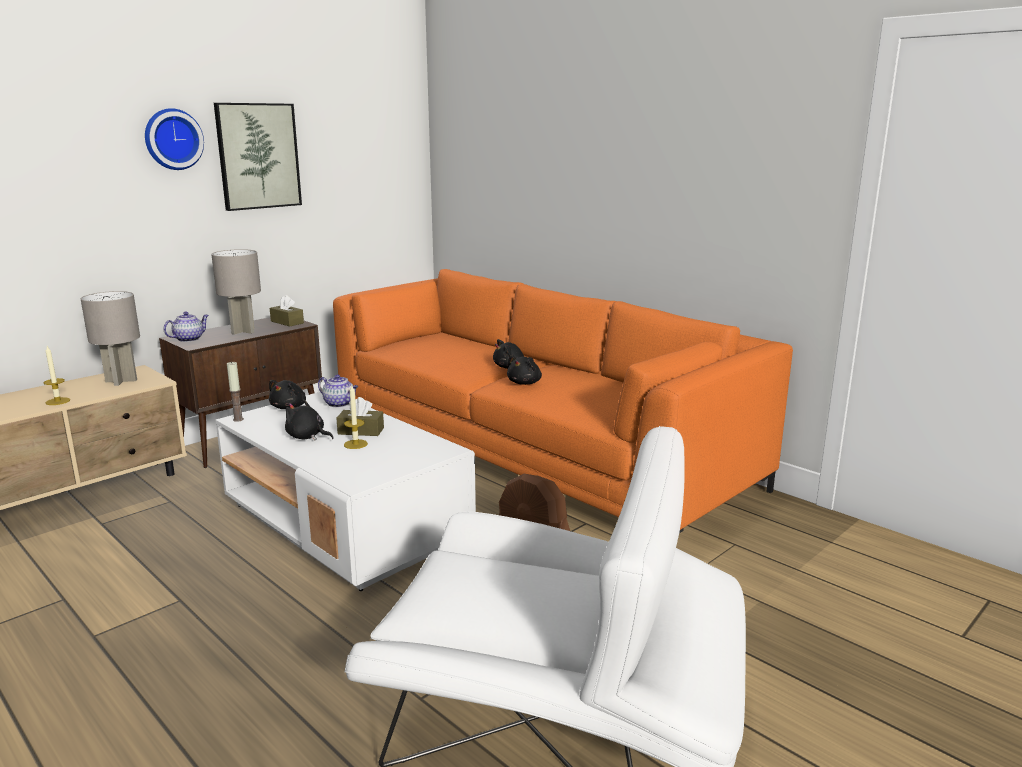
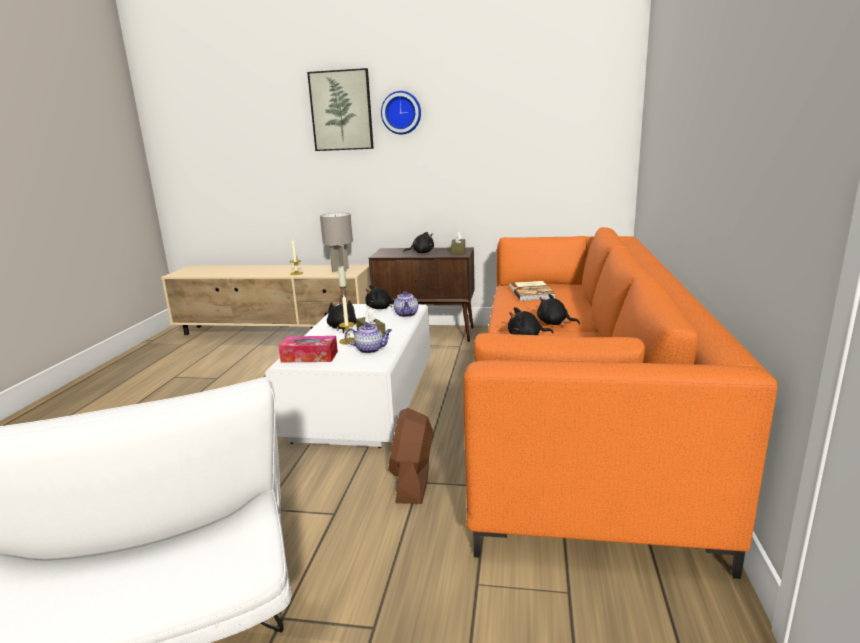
camera: 55 degrees right, 0 degrees up
teapot [163,312,209,342] -> teapot moved to [345,323,392,354]
grey table lamp [211,249,261,335] -> black plush toy [403,232,434,253]
picture [214,103,302,211] -> picture moved to [307,68,374,151]
none -> tissue box [279,336,338,362]
none -> book [509,281,556,301]

